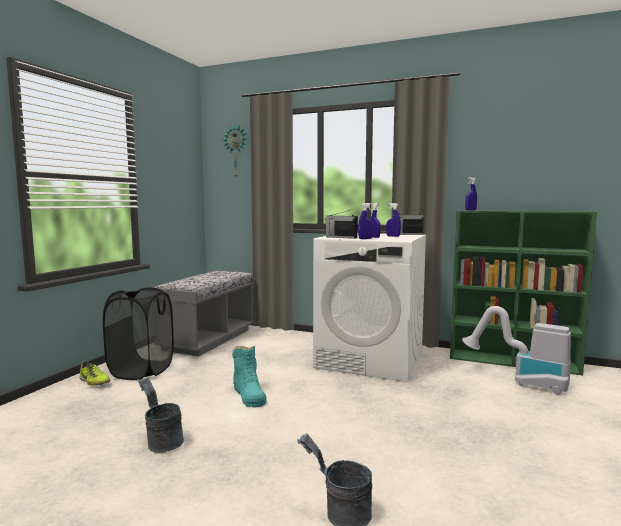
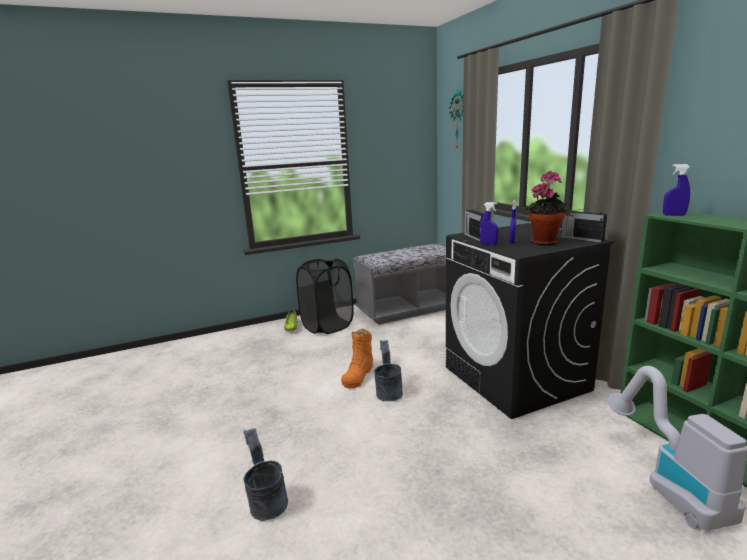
camera: 45 degrees right, 10 degrees up
grey bucket [137,377,184,453] -> grey bucket moved to [374,340,403,401]
turquoise boot [232,346,267,407] -> orange boot [341,329,373,388]
white washing machine [313,233,426,382] -> black washing machine [446,223,614,419]
blue spray bottle [386,203,401,237] -> potted plant [524,171,571,245]

